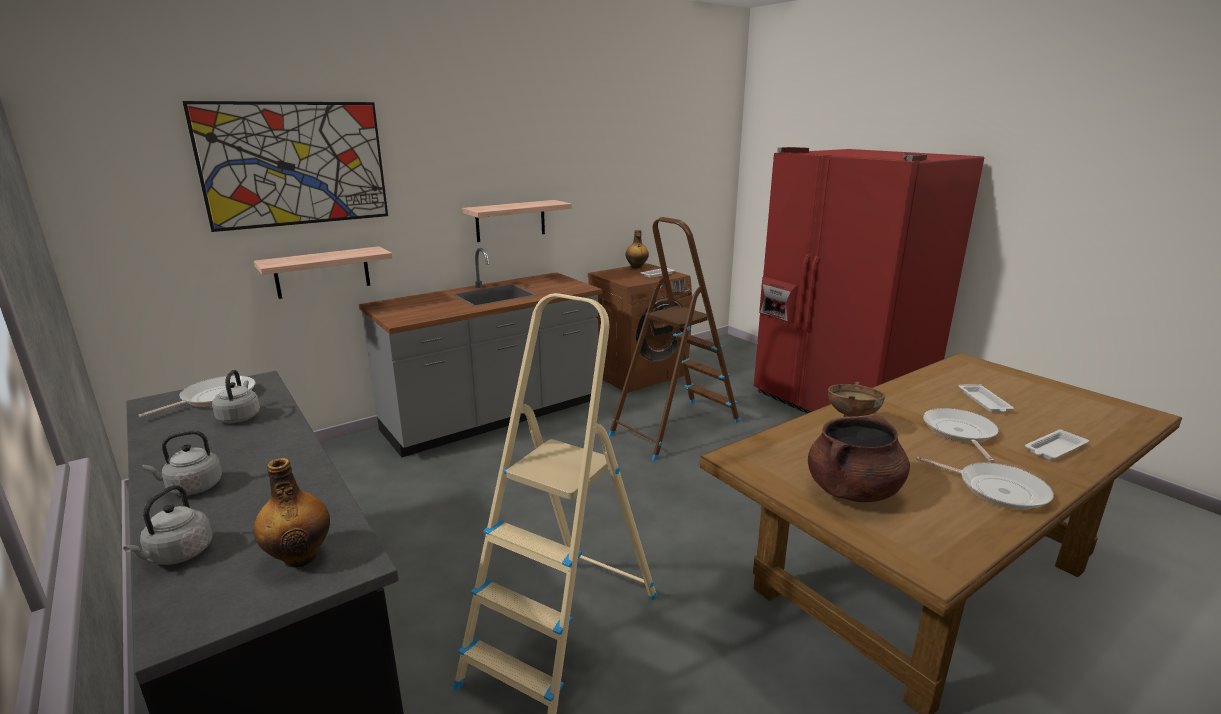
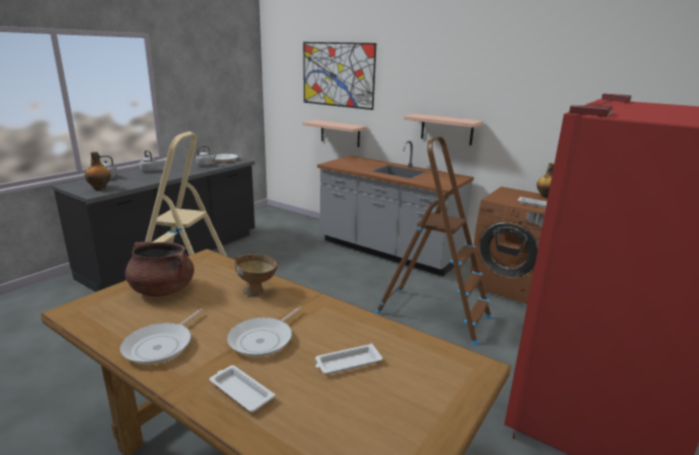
camera: 70 degrees right, 0 degrees up
frying pan [923,408,999,462] -> frying pan turned 135 degrees clockwise [227,306,302,357]

